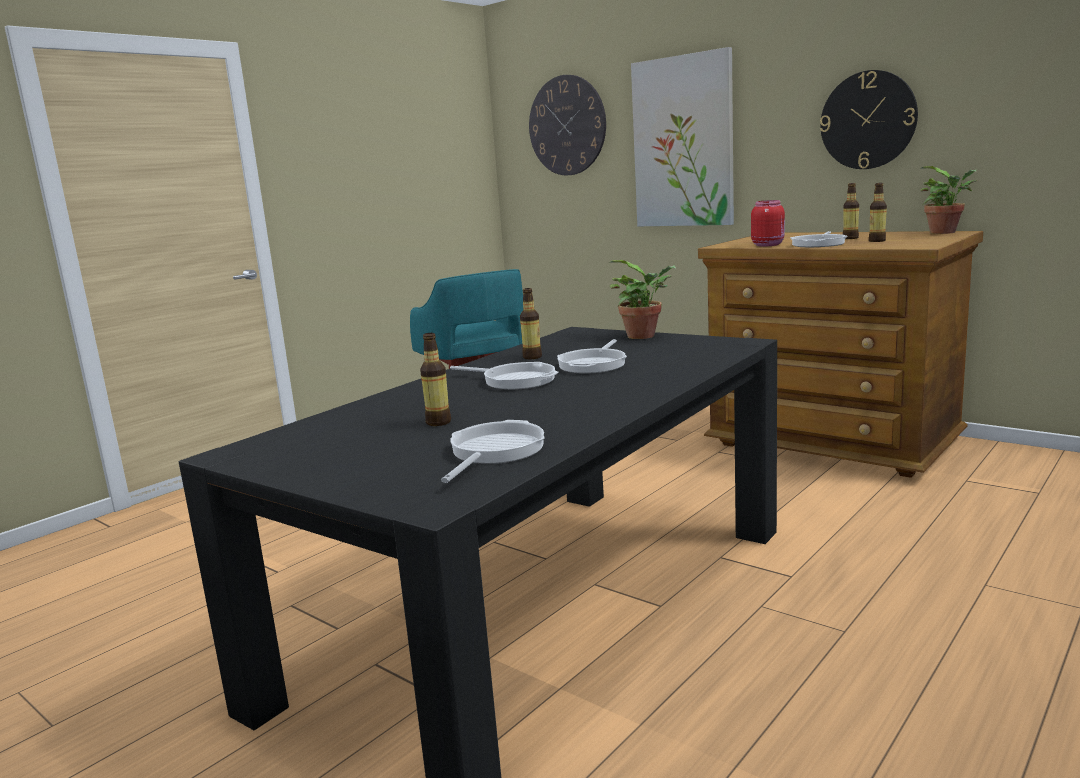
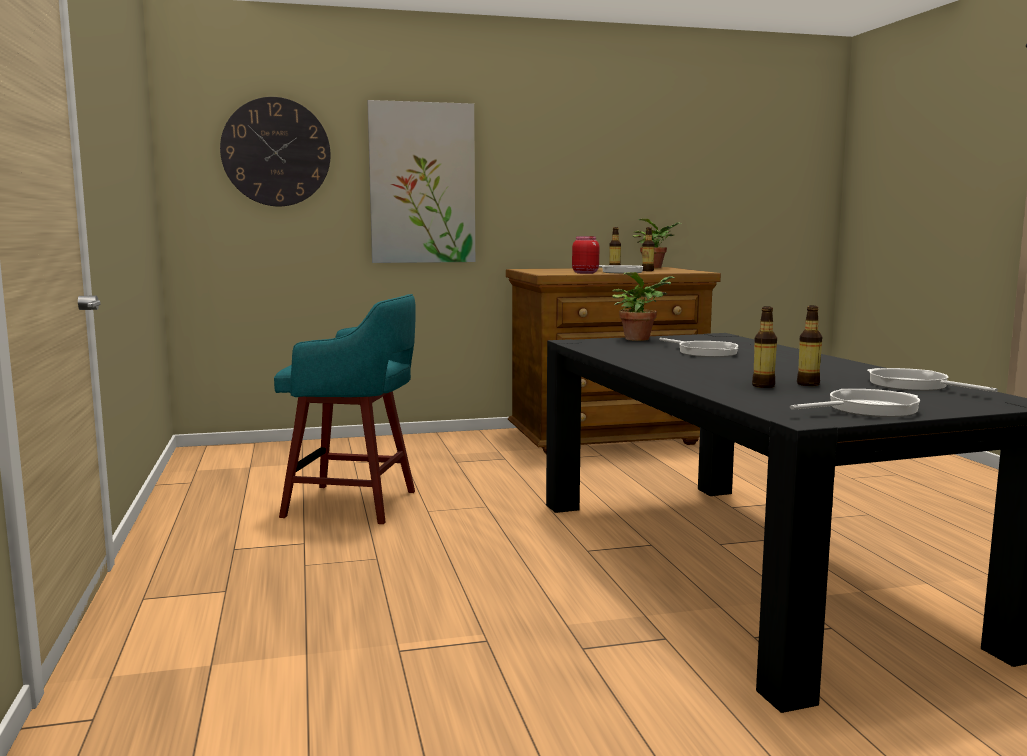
camera: 55 degrees left, 5 degrees down
frying pan [450,362,559,390] -> frying pan moved to [790,389,920,417]
bottle [520,288,542,359] -> bottle moved to [752,306,777,388]
wall clock [820,70,918,169] -> none

